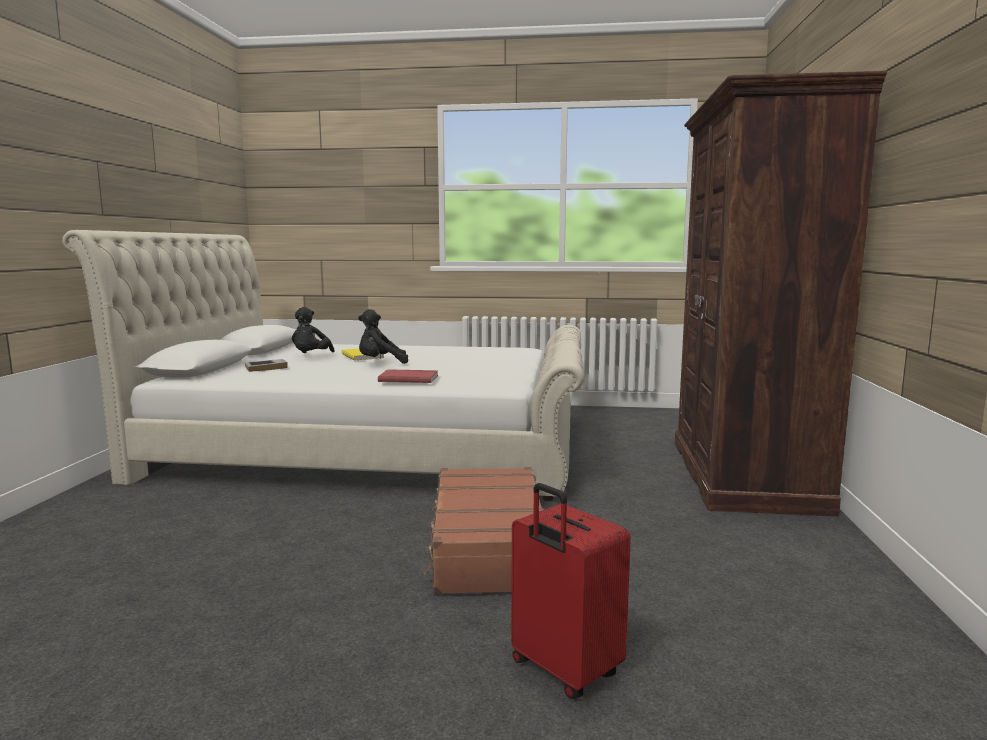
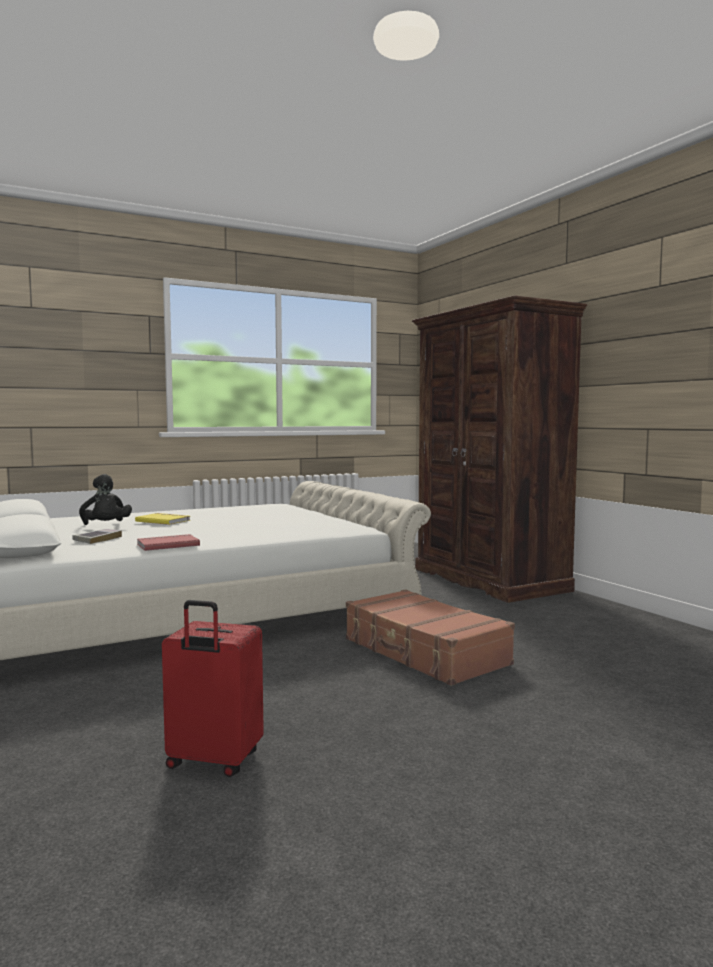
camera: 35 degrees left, 5 degrees down
black plush toy [358,309,408,364] -> none
red book [378,369,438,383] -> red book moved to [137,534,200,551]
red suitcase [511,483,631,699] -> red suitcase moved to [162,600,264,777]

